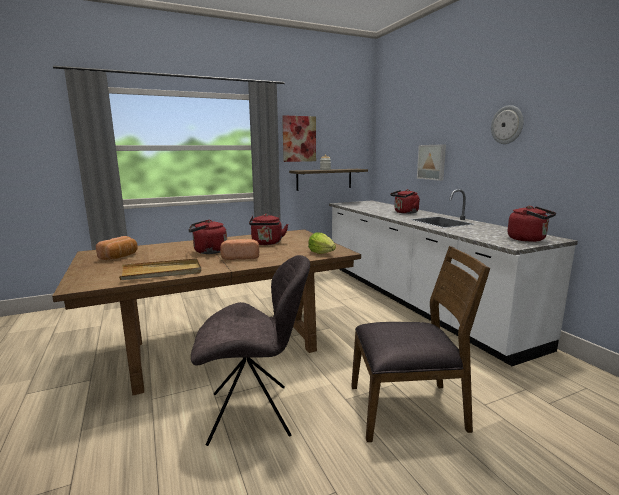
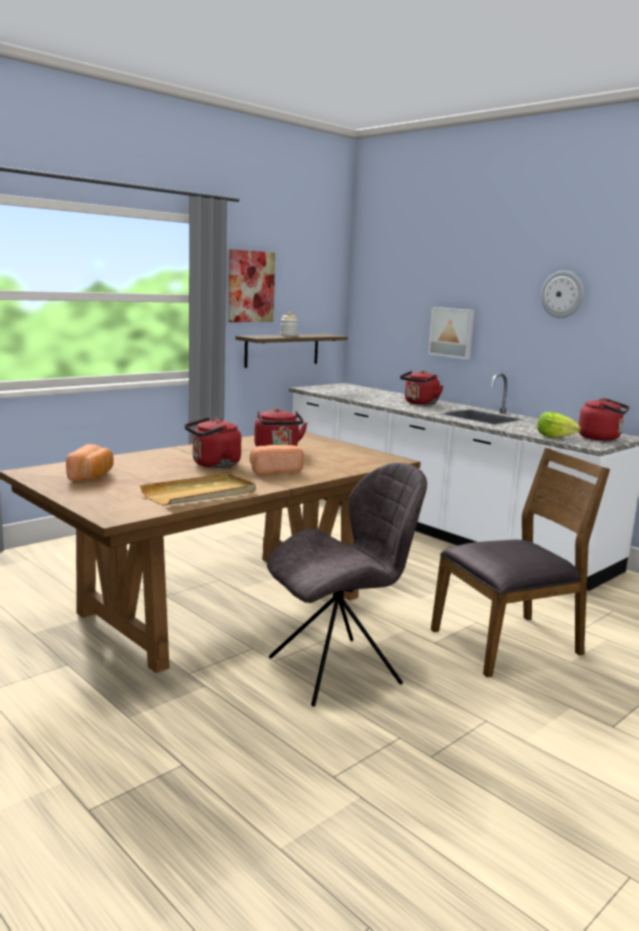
camera: 20 degrees left, 0 degrees up
lettuce [308,232,336,254] -> lettuce moved to [537,412,580,438]

